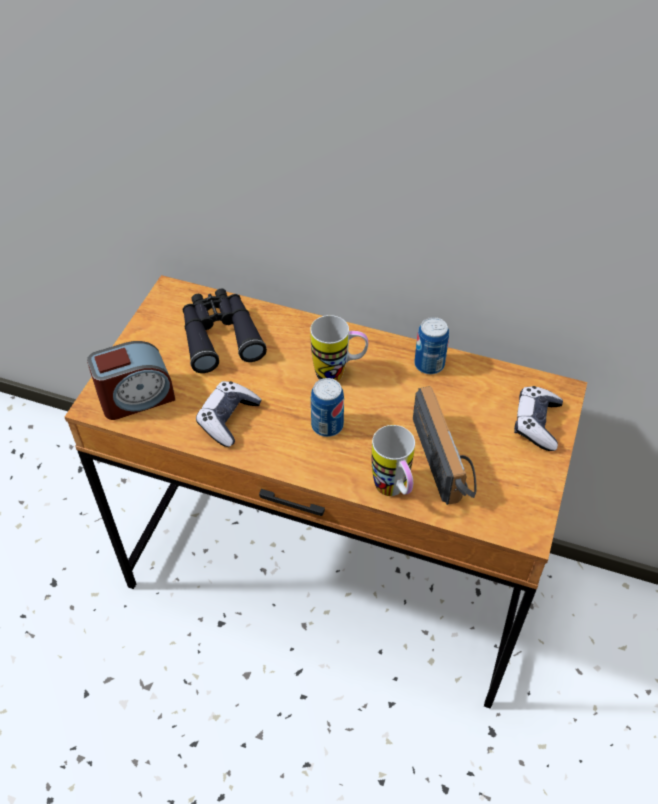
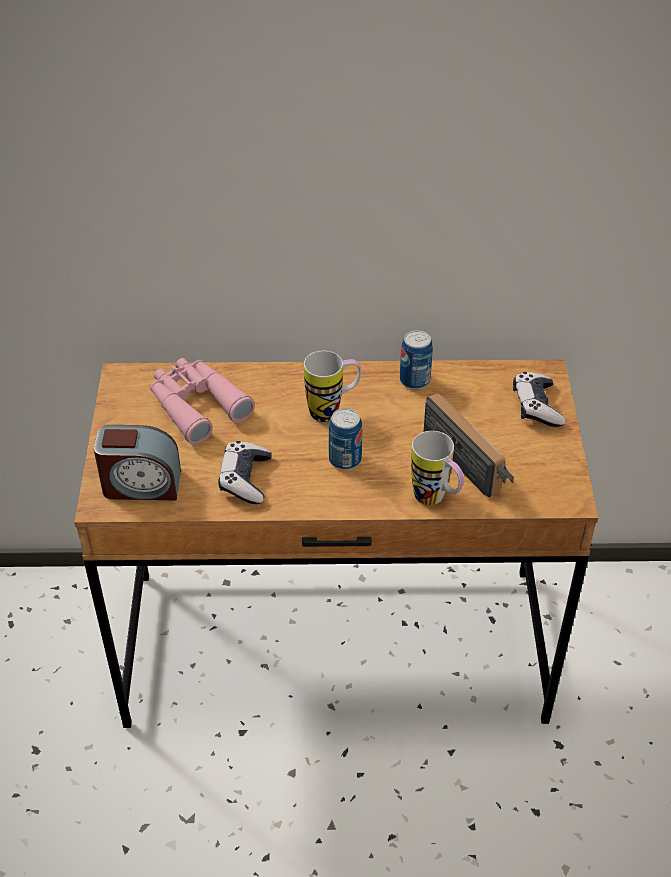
camera: 20 degrees left, 5 degrees down
alarm clock [87,341,175,420] -> alarm clock turned 45 degrees clockwise [94,425,181,500]
black binoculars [183,288,267,373] -> pink binoculars [150,358,255,445]

